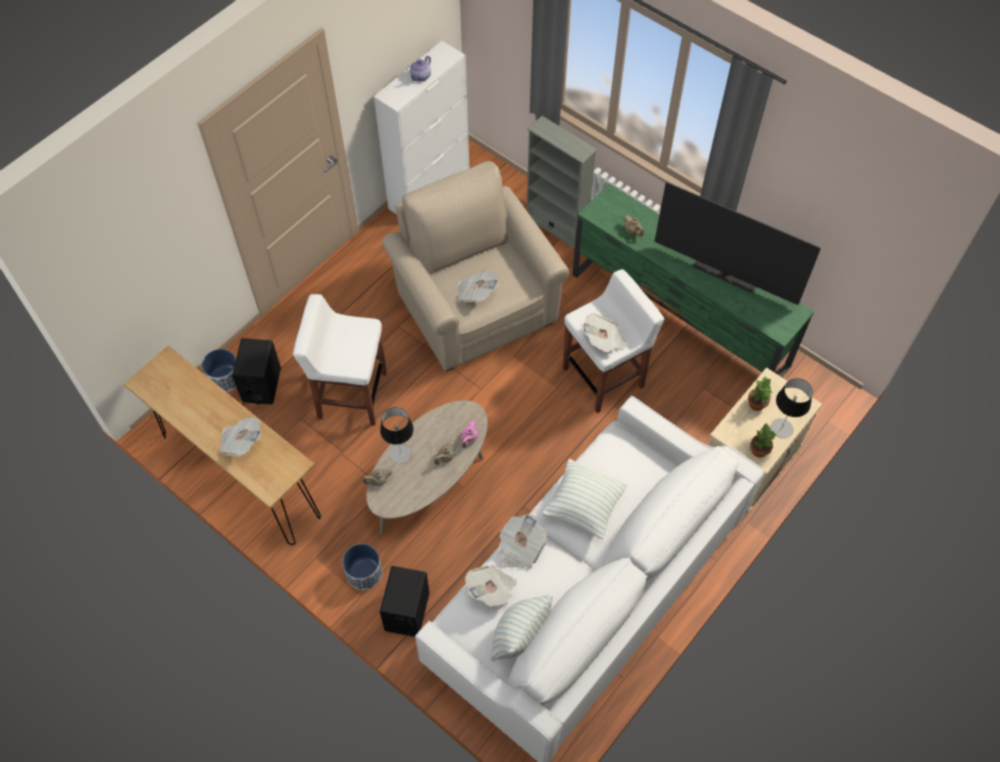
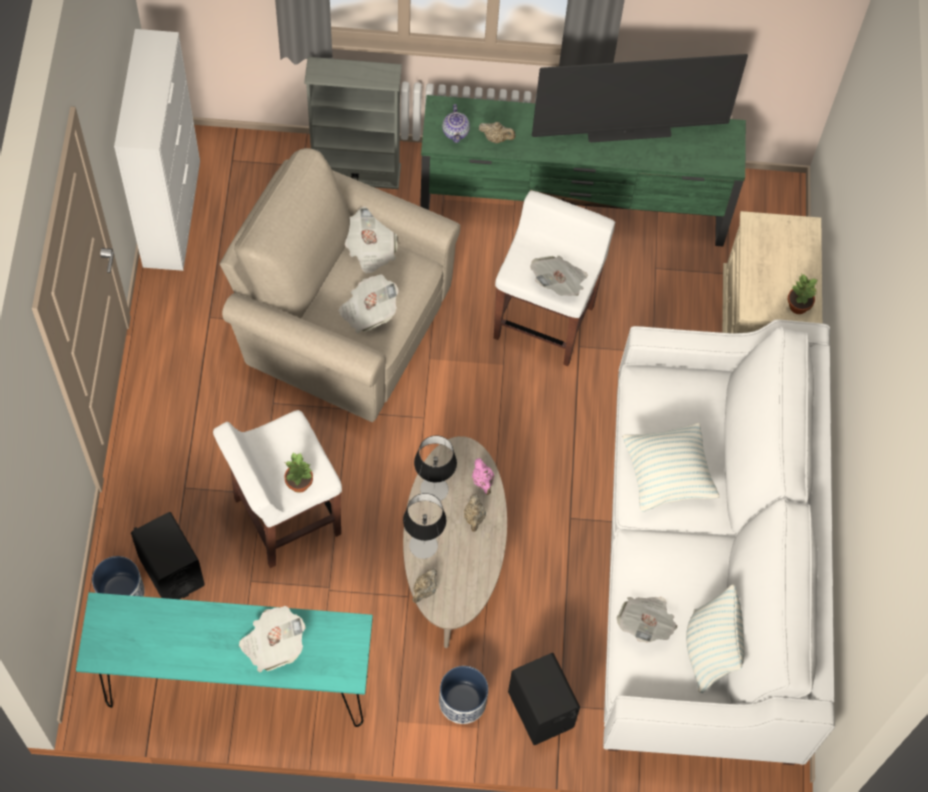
camera: 40 degrees left, 5 degrees up
brown console table [124,345,321,545] -> turquoise console table [76,592,373,727]
teapot [410,56,431,81] -> teapot moved to [442,104,470,143]
newspaper [499,514,547,569] -> newspaper moved to [344,206,397,274]
potted plant [748,377,772,411] -> potted plant moved to [285,452,313,493]
table lamp [770,378,813,438] -> table lamp moved to [414,435,457,501]

